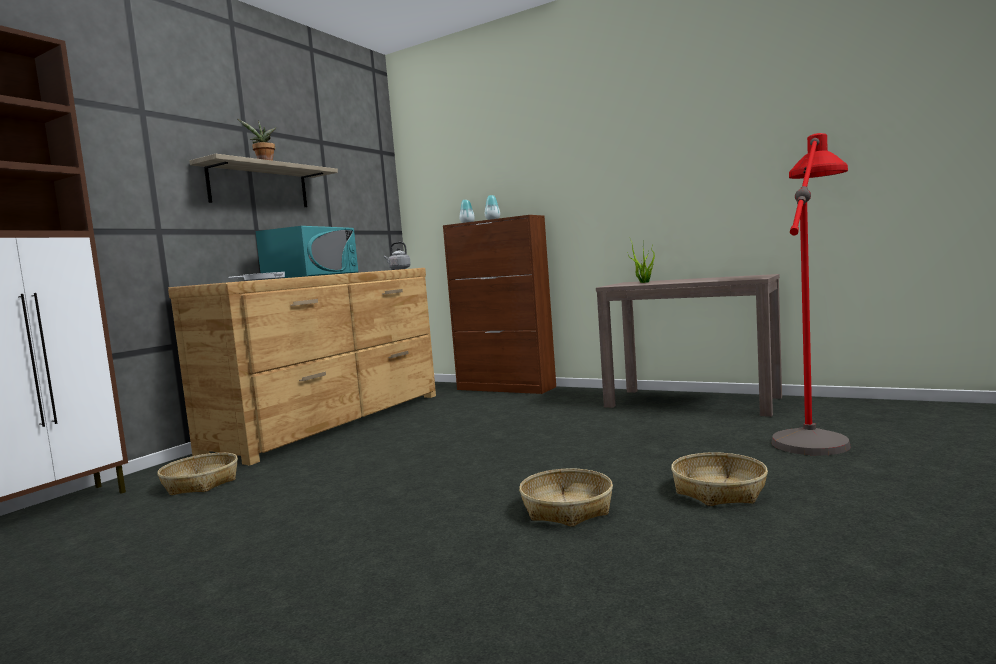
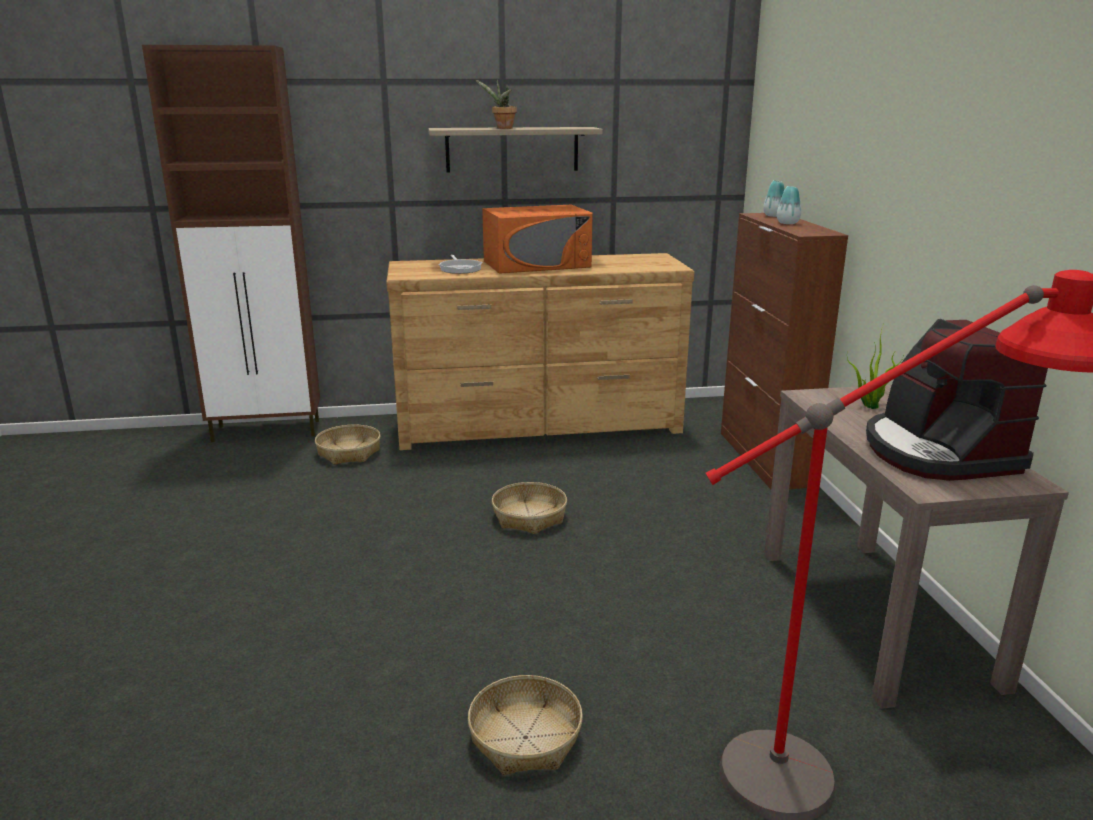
camera: 50 degrees right, 15 degrees up
turquoise microwave [255,226,358,280] -> orange microwave [482,205,593,274]
grey kettle [384,242,411,270] -> none
basket [519,469,613,527] -> basket moved to [492,482,567,534]
none -> coffee machine [866,319,1048,481]

